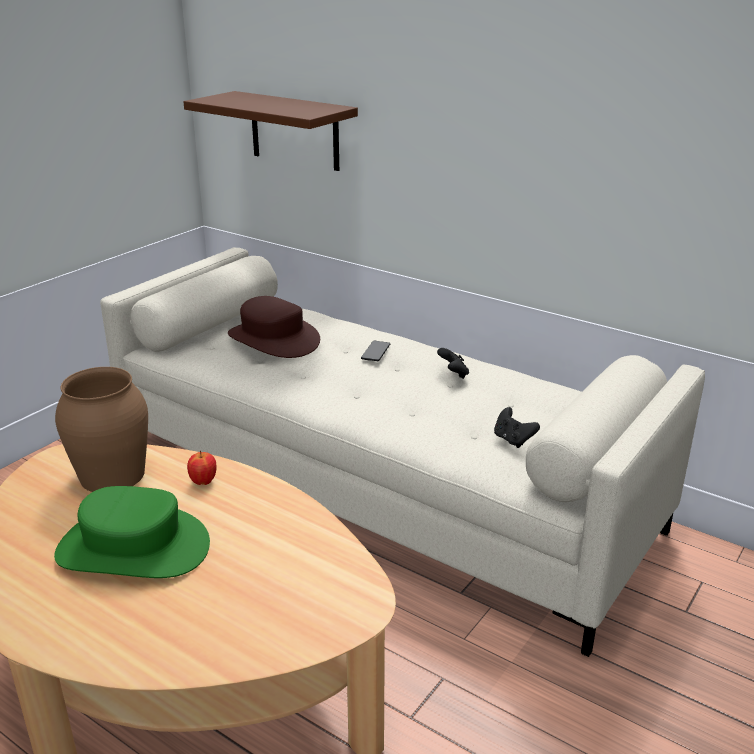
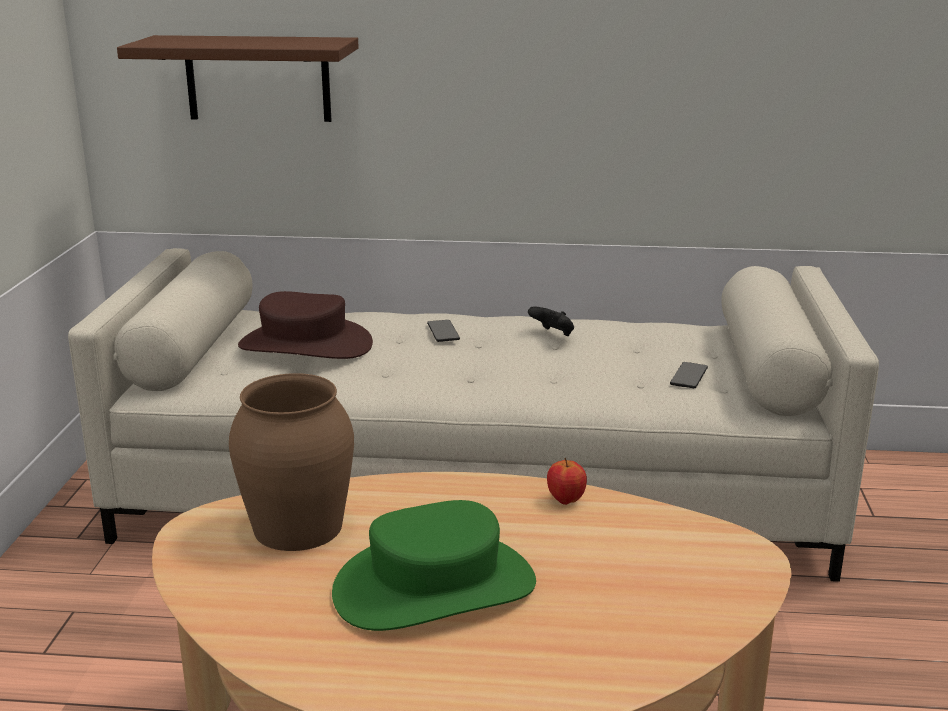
camera: 30 degrees left, 5 degrees down
apple [187,451,216,485] -> apple moved to [547,458,587,505]
black game controller [494,407,540,448] -> phone [670,362,708,388]

